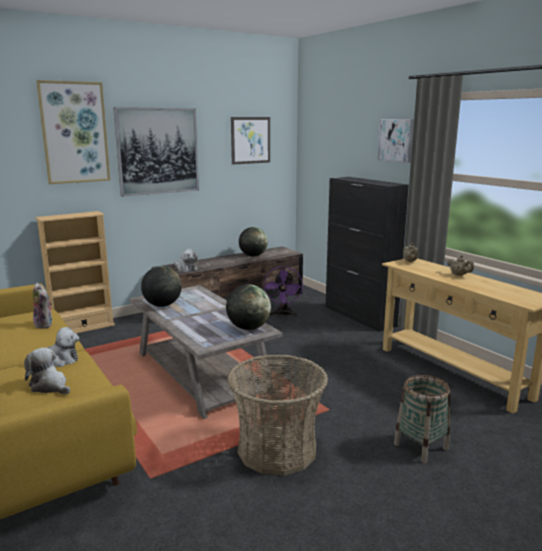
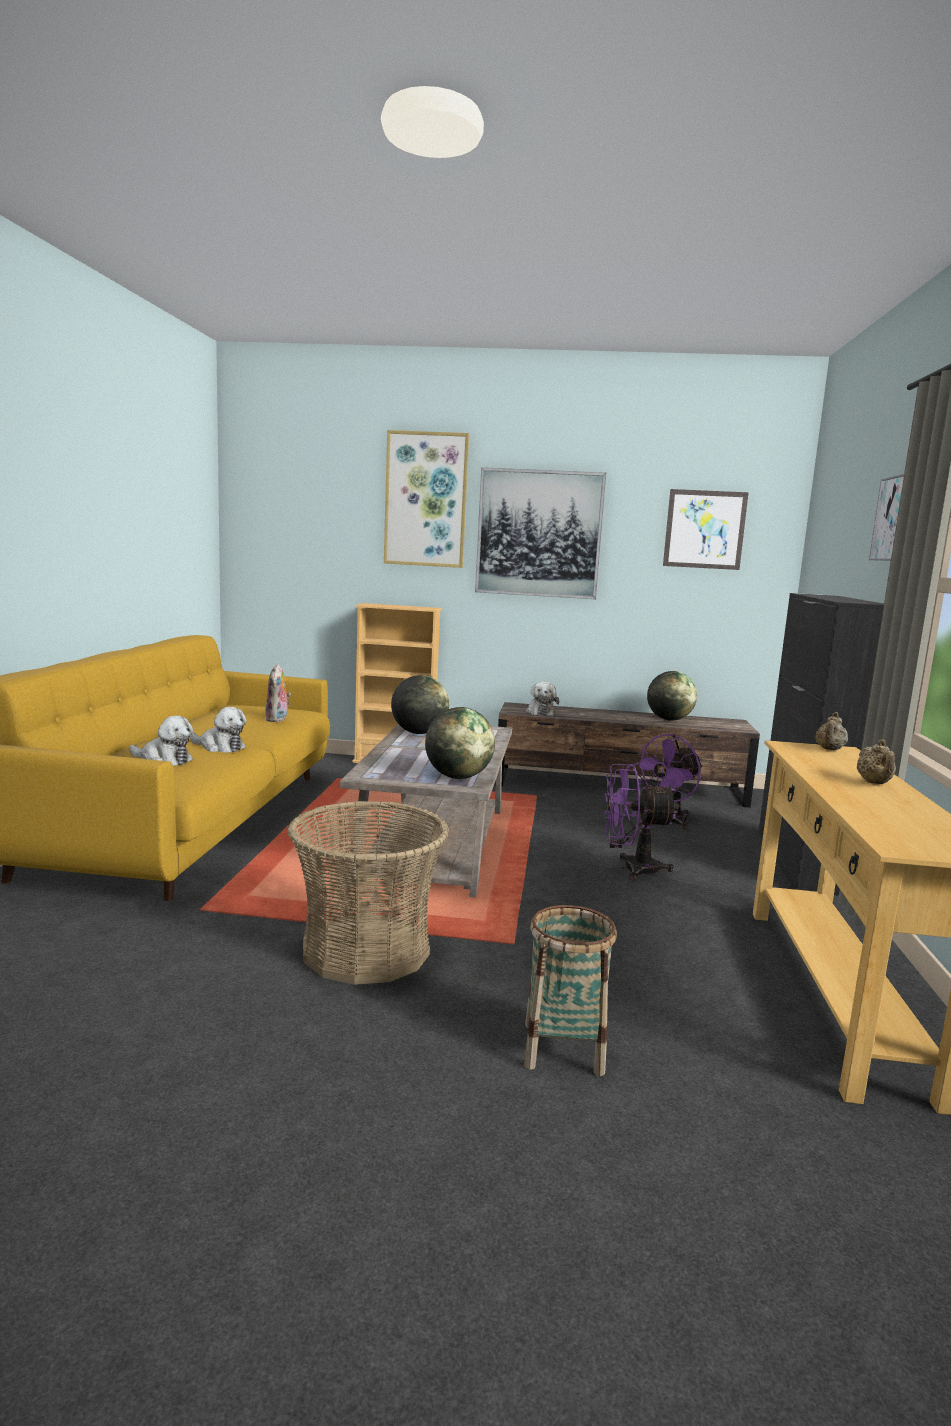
camera: 40 degrees right, 5 degrees down
plush toy [24,348,70,394] -> plush toy turned 120 degrees clockwise [129,716,193,766]
none -> purple fan [603,764,678,880]

